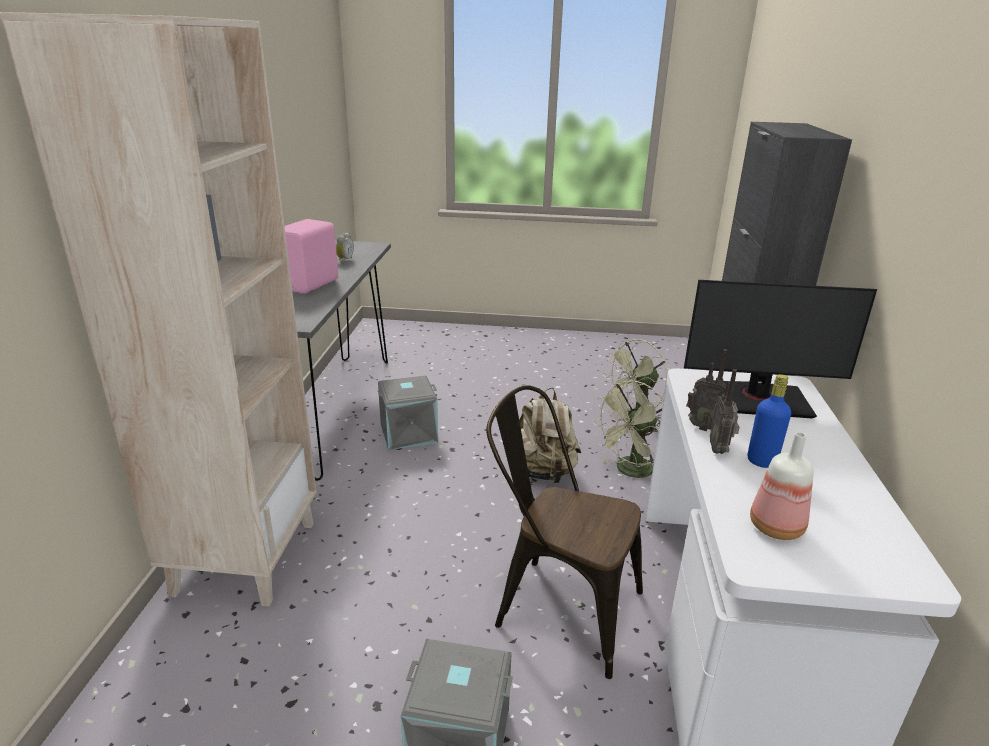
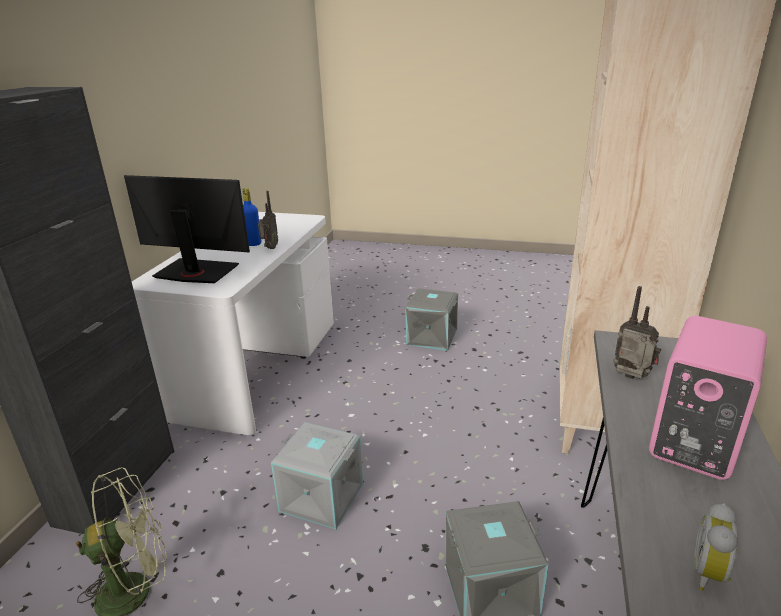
camera: 170 degrees left, 0 degrees up
brown chair [486,385,643,679] -> none
beige backpack [519,388,581,483] -> grey storage box [271,422,363,530]
green fan [592,381,663,478] -> none
radio [686,349,727,431] -> radio moved to [613,286,661,379]
bottle [750,432,814,540] -> none

